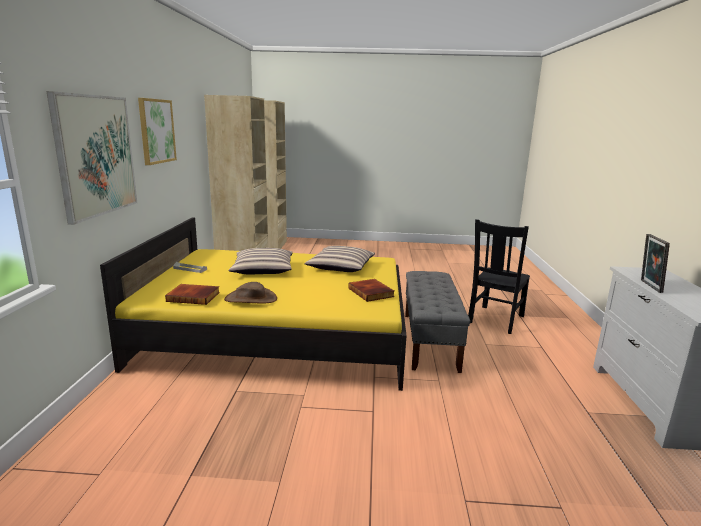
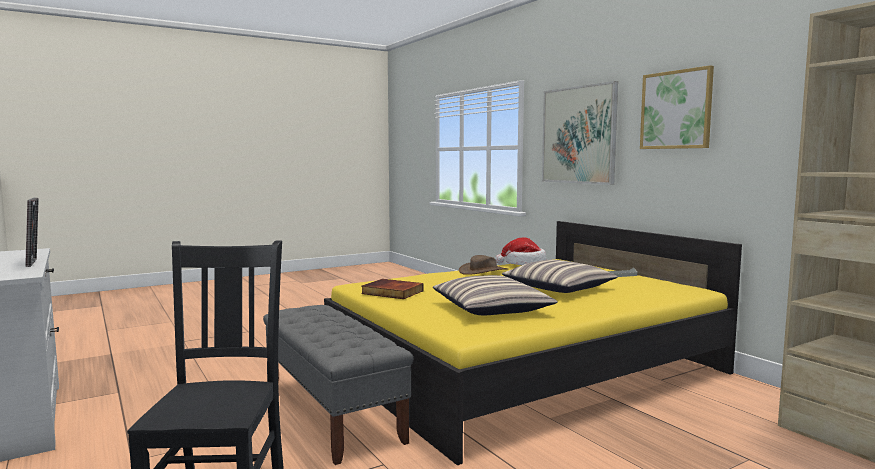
camera: 145 degrees right, 10 degrees down
book [165,284,220,305] -> hat [495,238,546,265]

